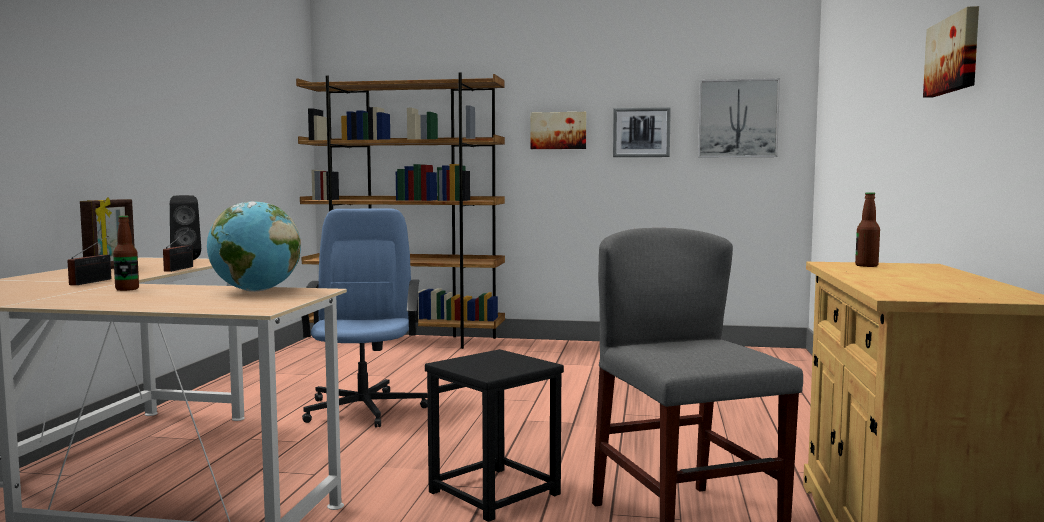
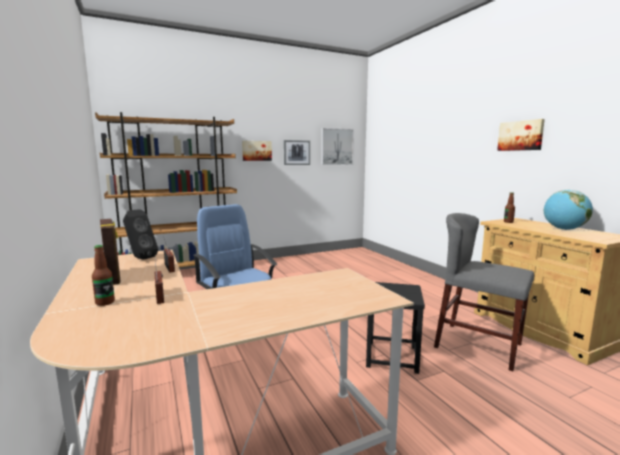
camera: 35 degrees left, 5 degrees up
bottle [113,216,139,291] -> bottle moved to [92,245,115,306]
globe [207,201,301,292] -> globe moved to [544,190,593,230]

